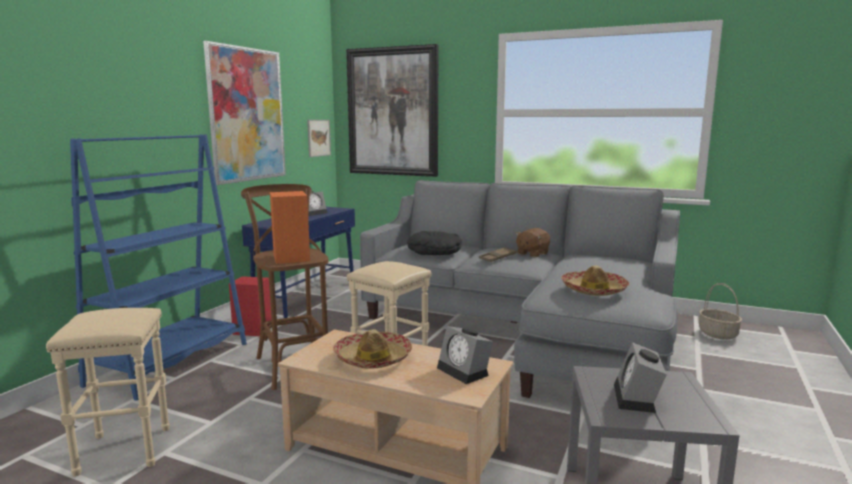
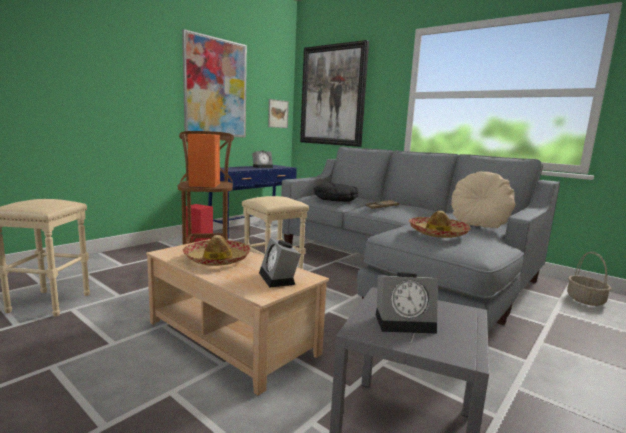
camera: 15 degrees right, 0 degrees up
blue bookcase [70,134,247,400] -> none
brown plush toy [515,228,550,257] -> none
alarm clock [614,342,667,413] -> alarm clock turned 120 degrees counterclockwise [376,272,438,333]
none -> beige pillow [451,172,515,228]

